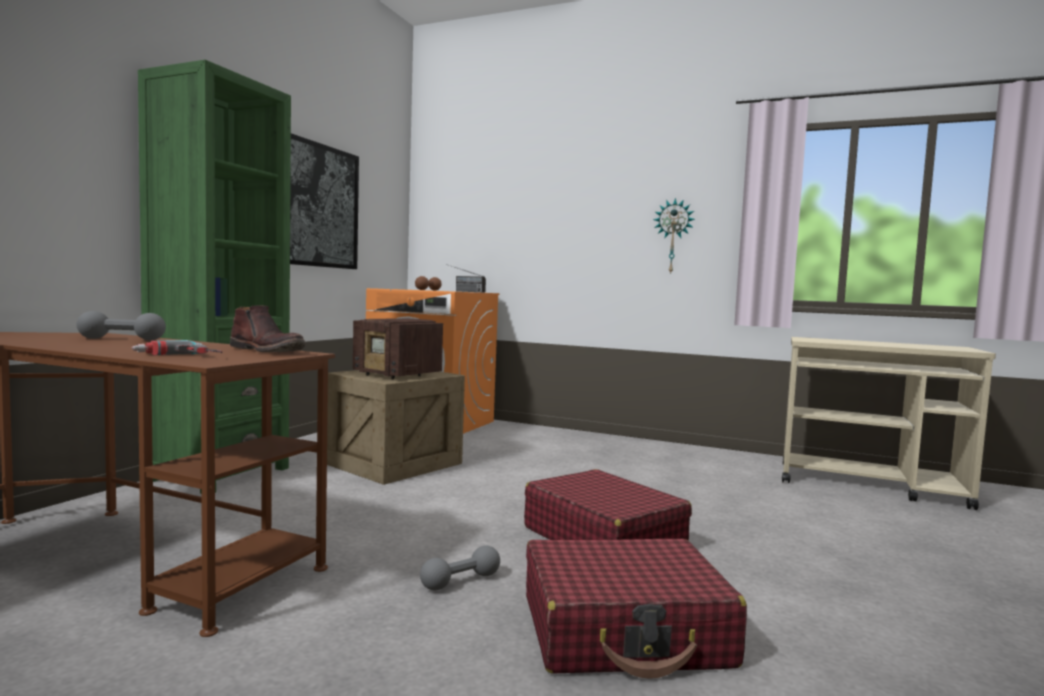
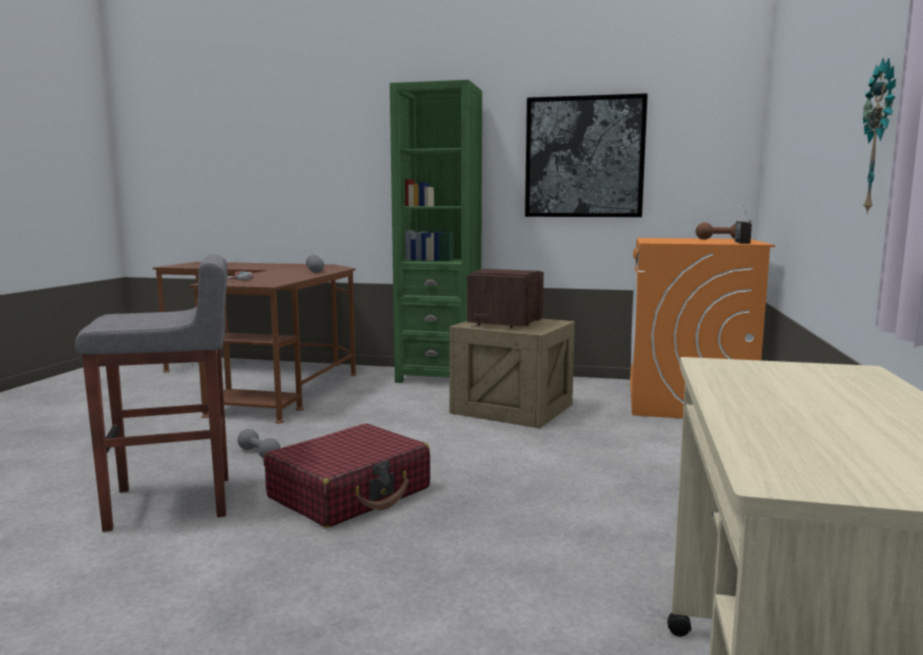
camera: 80 degrees right, 5 degrees up
brown boot [230,305,305,352] -> none
red suitcase [526,539,747,679] -> grey stool [75,254,228,532]

